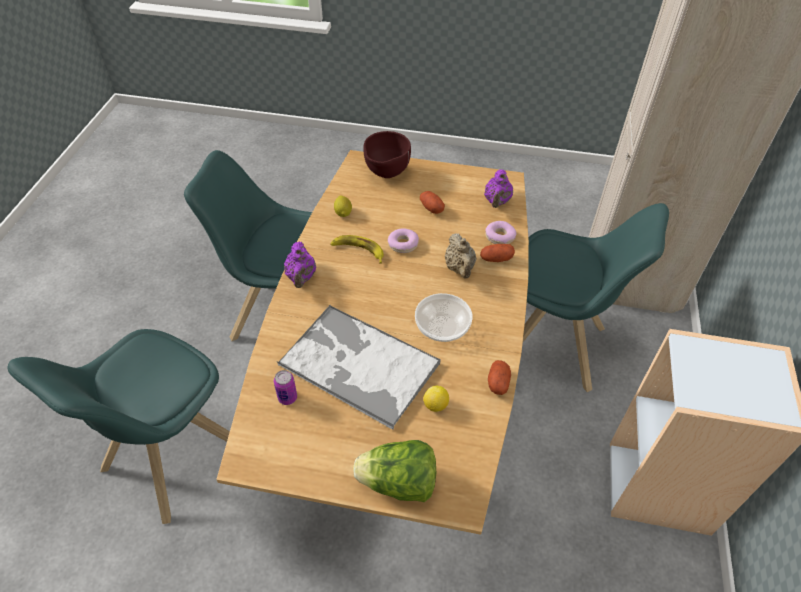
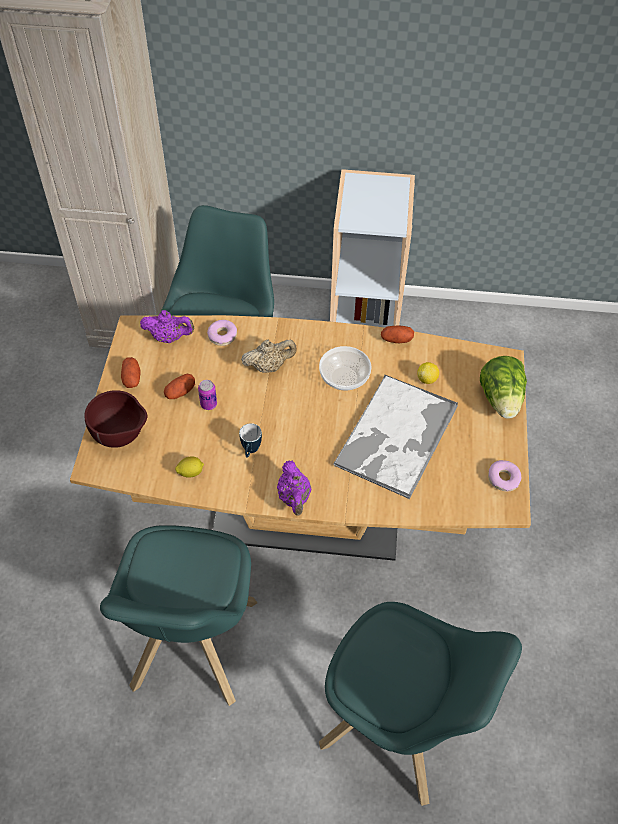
camera: 95 degrees left, 5 degrees up
can [274,370,297,405] -> can moved to [198,380,217,410]
purple teapot [284,242,316,288] -> purple teapot turned 90 degrees clockwise [277,460,311,515]
banana [330,235,384,264] -> mug [239,423,262,458]
donut [387,228,419,253] -> donut moved to [488,460,521,492]
potato [480,244,515,262] -> potato moved to [121,357,141,388]

